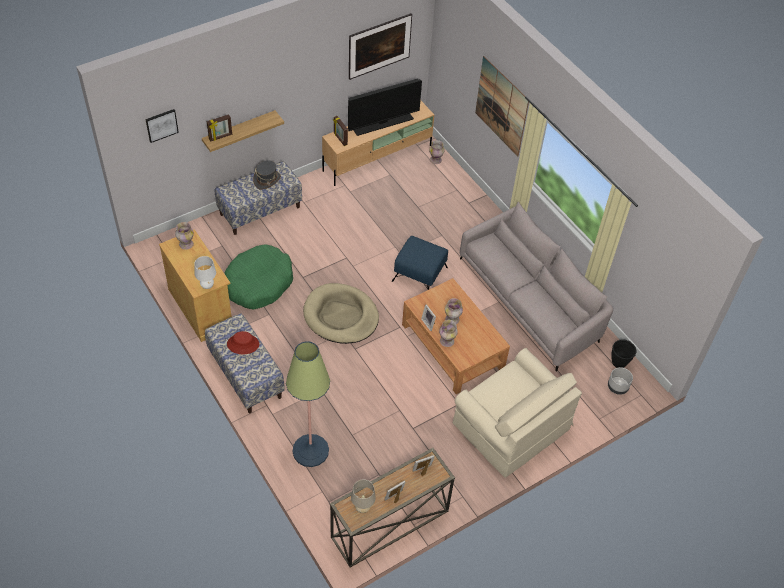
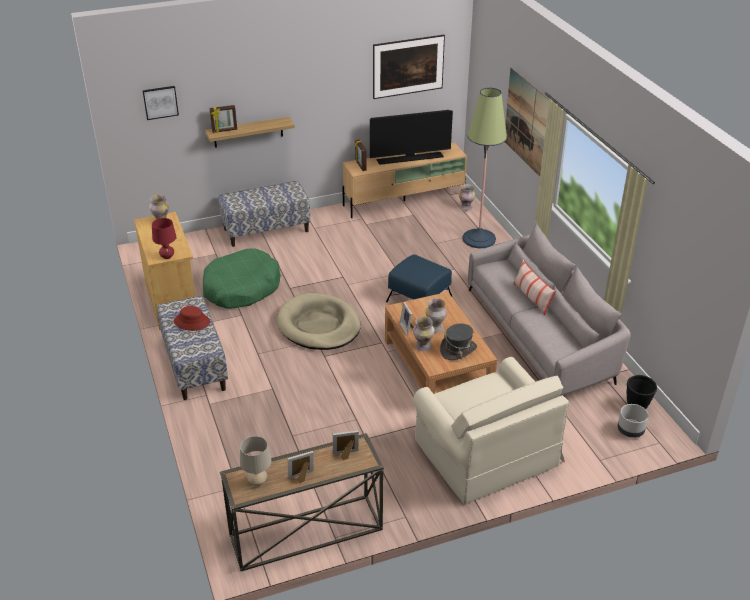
camera: 15 degrees right, 15 degrees down
white table lamp [194,256,216,289] -> red table lamp [152,218,176,259]
grey hat [253,160,281,190] -> grey hat moved to [440,324,477,360]
floor lamp [286,341,330,467] -> floor lamp moved to [463,88,507,248]
none -> pillow [513,260,556,316]

